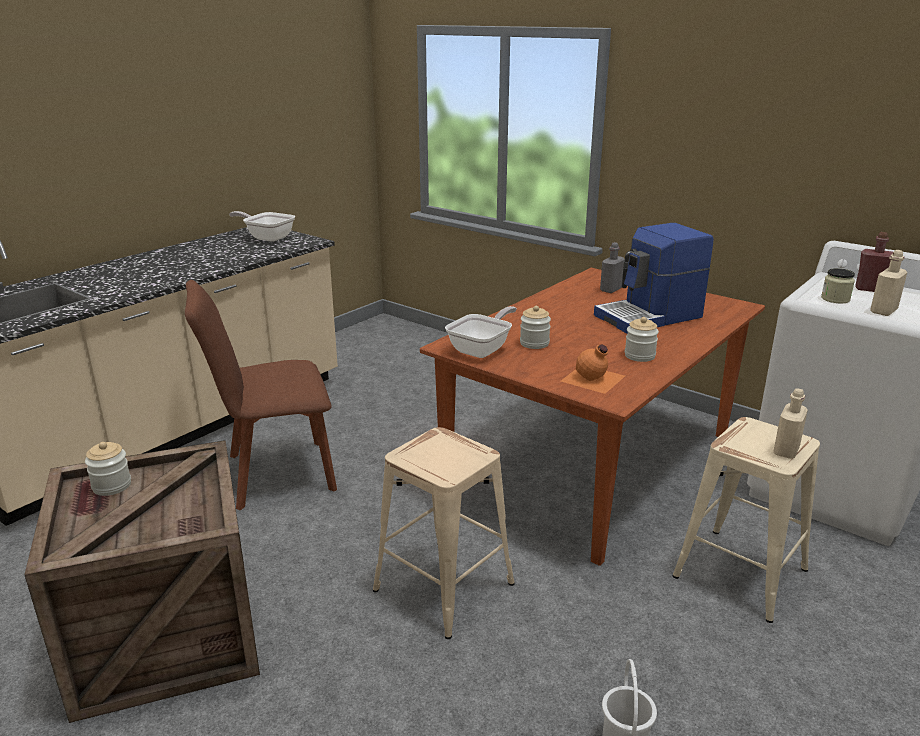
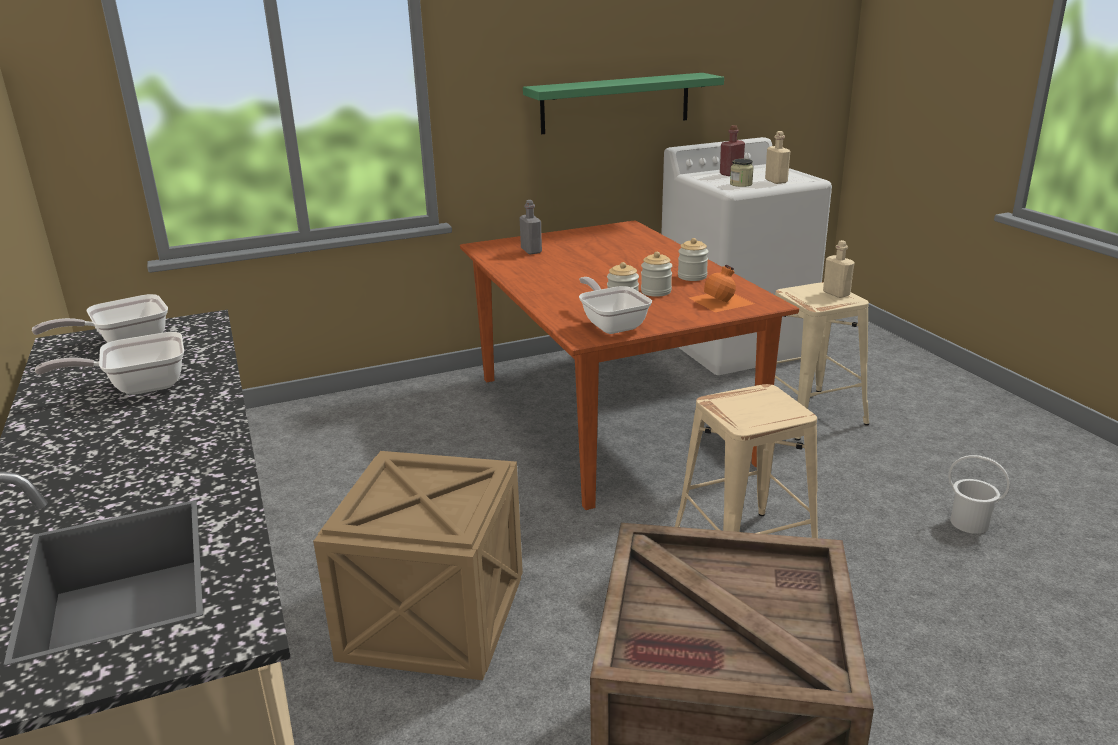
camera: 60 degrees left, 0 degrees up
jar [85,442,131,496] -> jar moved to [641,252,672,297]
brown chair [185,280,337,510] -> crate [313,451,523,680]
coffee machine [594,223,713,334] -> none
none -> frying pan [35,332,184,395]
none -> green shelf [523,73,724,134]

